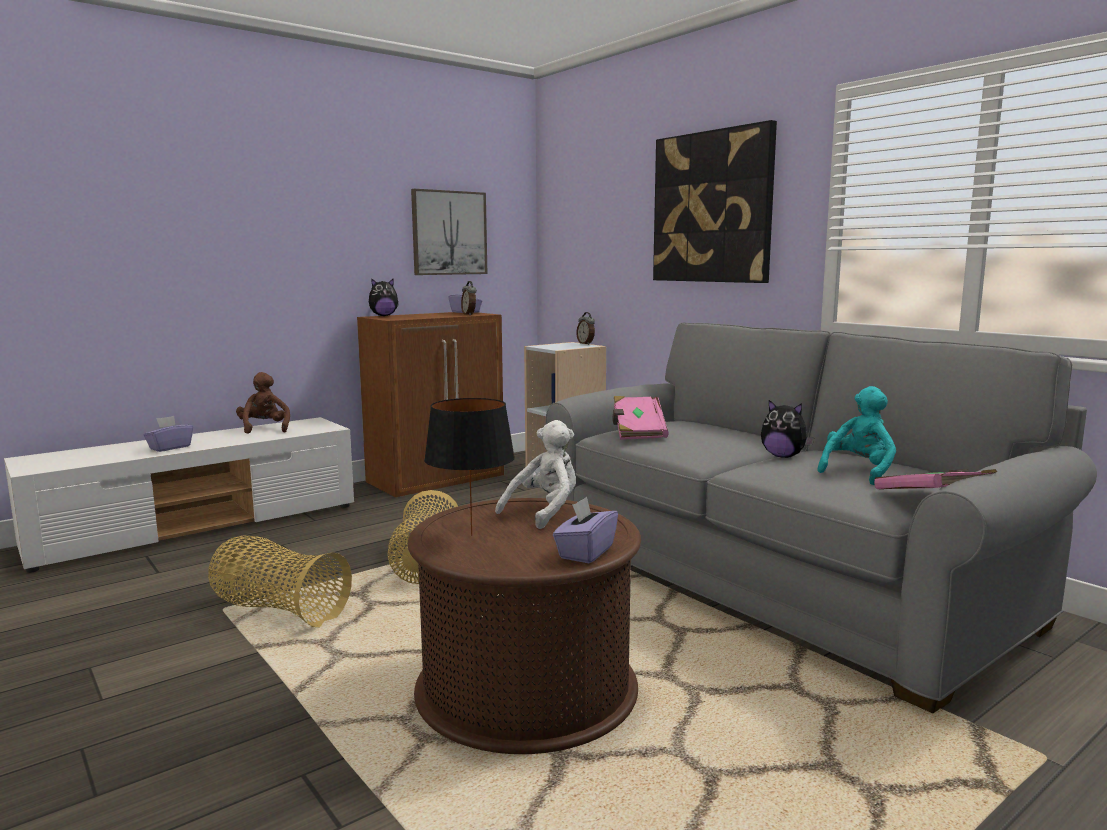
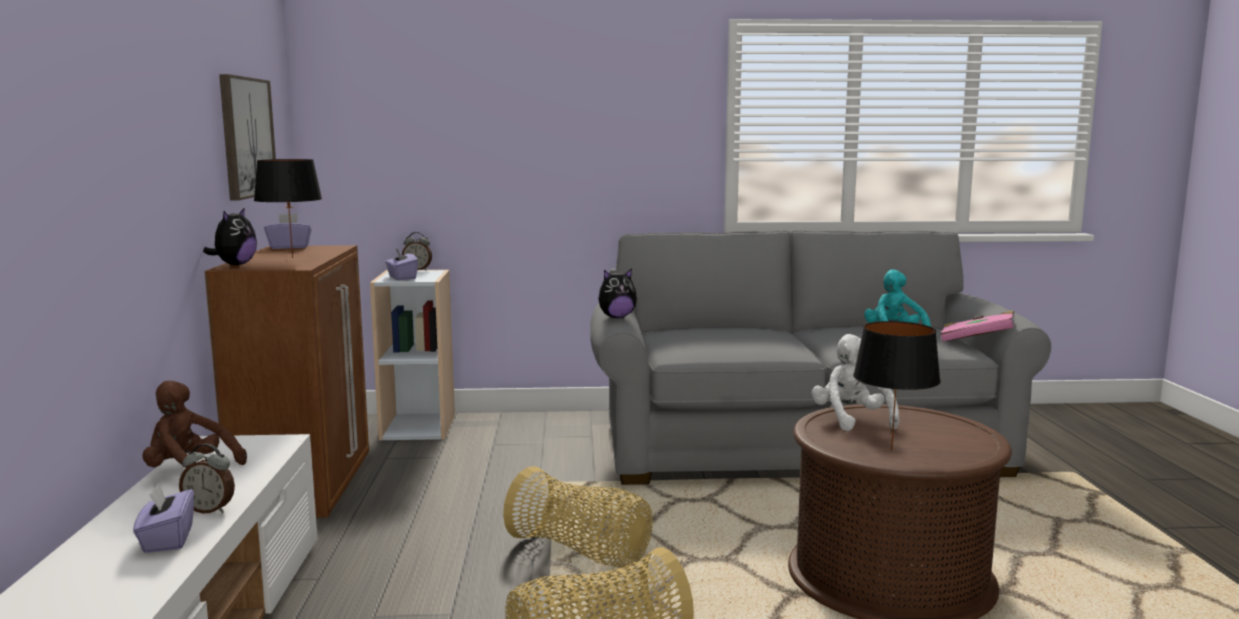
camera: 55 degrees left, 0 degrees up
alarm clock [461,281,477,315] -> alarm clock moved to [179,444,235,514]
purple tissue box [553,496,618,563] -> purple tissue box moved to [385,248,418,280]
pink book [612,396,669,440] -> none
picture [653,120,777,283] -> none
plush toy [761,400,814,458] -> plush toy moved to [599,268,637,318]
none -> black table lamp [254,159,322,258]

